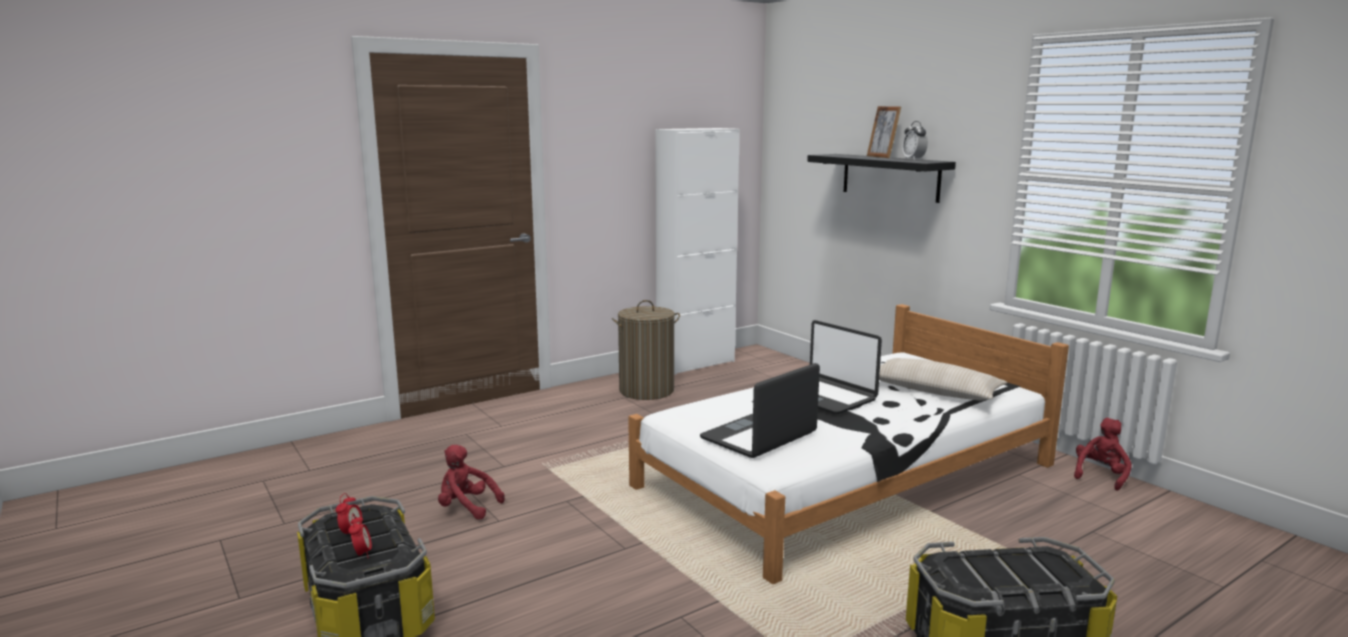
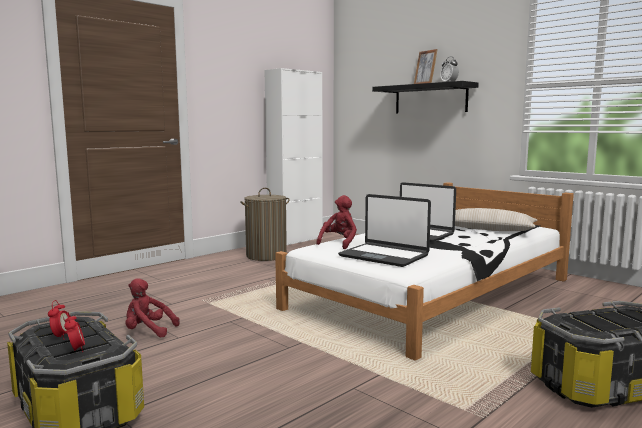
camera: 10 degrees left, 5 degrees down
laptop [700,363,820,458] -> laptop turned 90 degrees counterclockwise [338,194,431,267]
red plush toy [1074,417,1132,491] -> red plush toy moved to [316,195,357,249]

